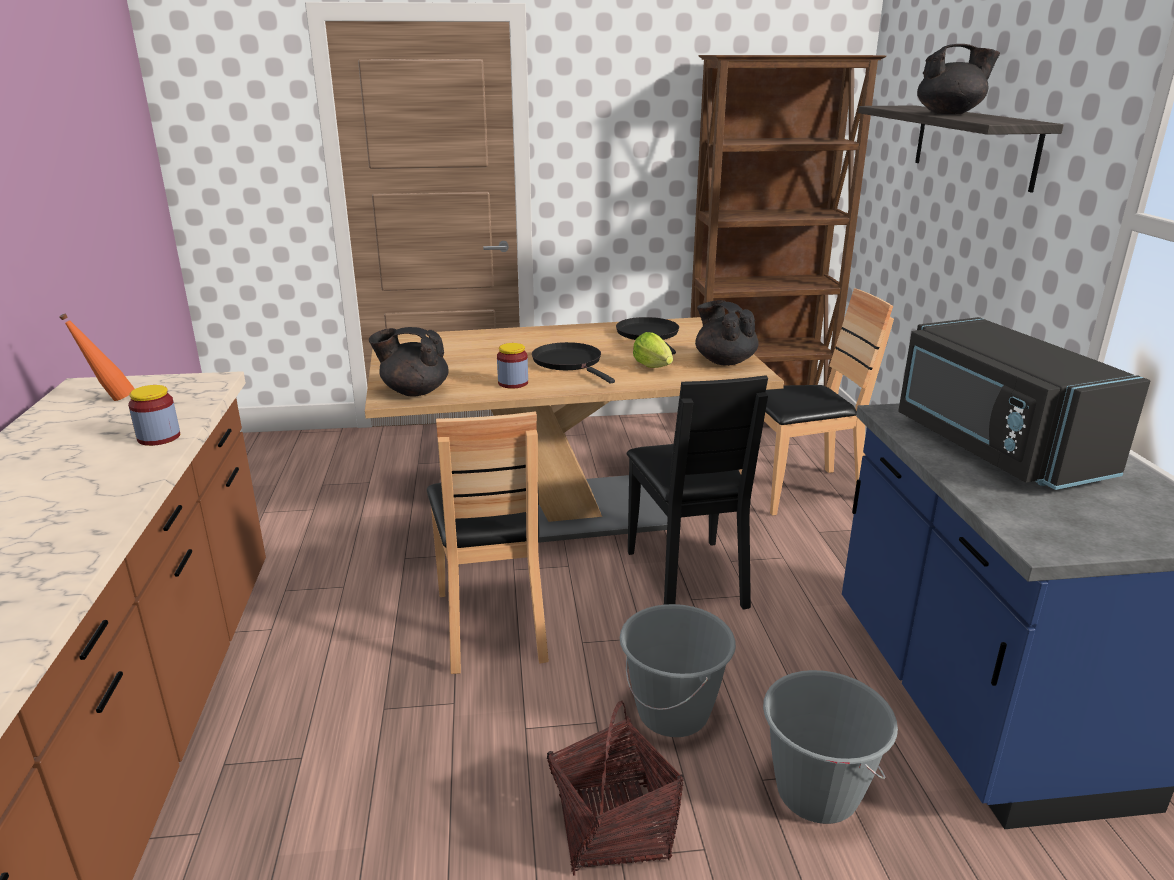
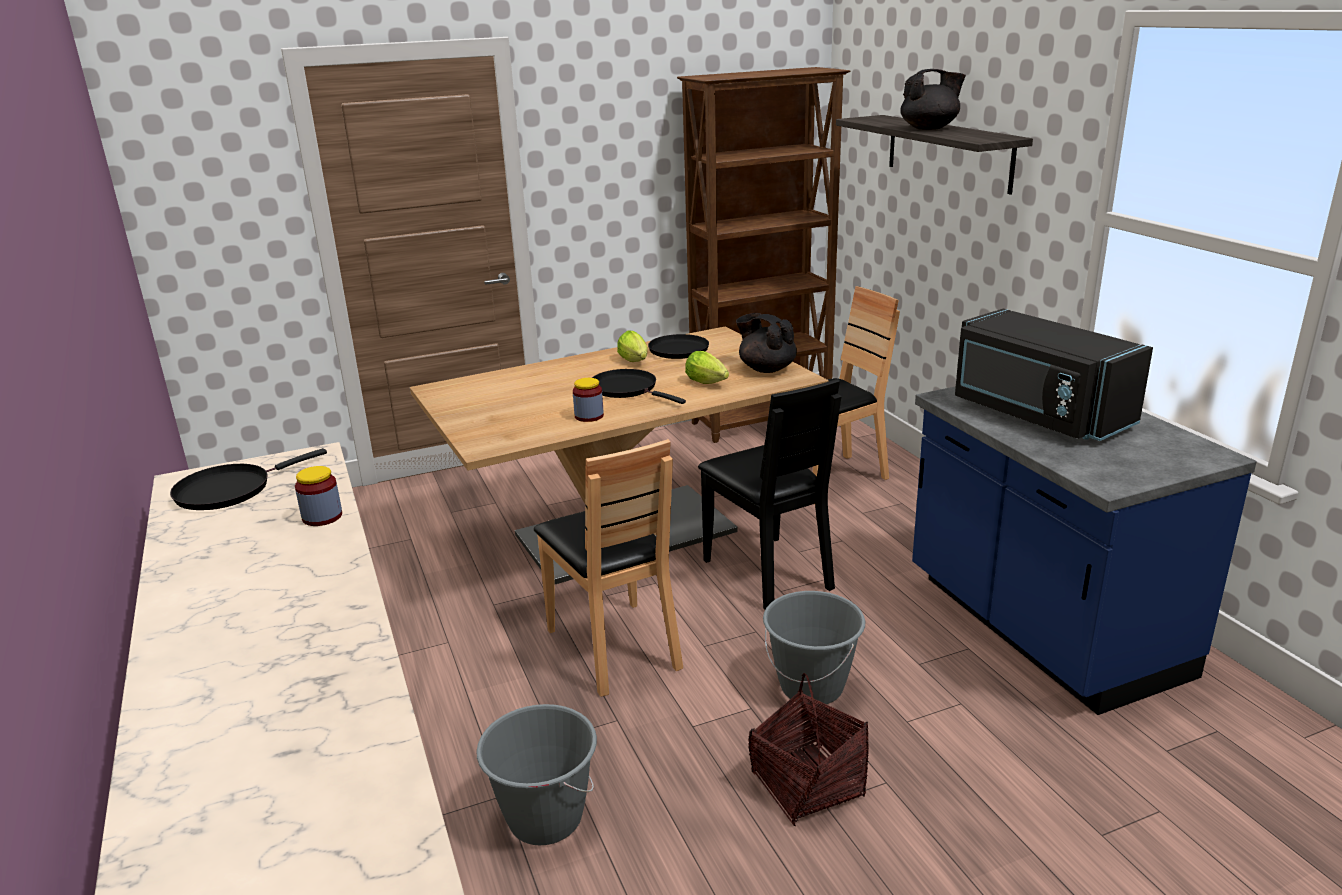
camera: 15 degrees left, 0 degrees up
orange bottle [59,313,135,401] -> black frying pan [170,448,327,510]
black teapot [369,327,449,397] -> none
grey bucket [763,670,898,824] -> grey bucket moved to [476,704,597,845]
none -> lettuce [617,330,648,362]

